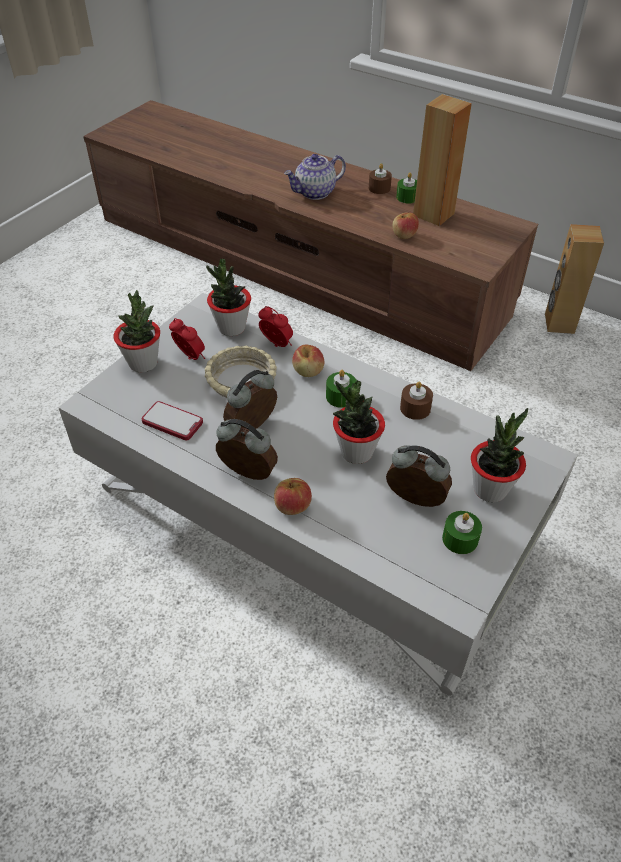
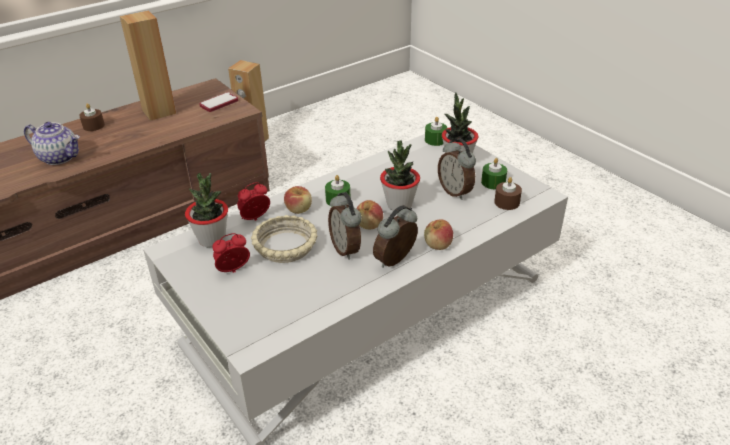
camera: 70 degrees left, 10 degrees down
potted plant [113,290,160,373] -> none
phone [142,401,203,441] -> phone moved to [199,92,238,112]
teapot [284,154,346,200] -> teapot turned 60 degrees counterclockwise [24,122,80,165]
alarm clock [386,445,452,507] -> alarm clock turned 75 degrees counterclockwise [438,138,476,200]
apple [392,213,419,239] -> apple moved to [356,200,383,229]
green candle [396,172,417,204] -> green candle moved to [425,117,447,146]
brown candle [400,381,433,420] -> brown candle moved to [494,177,522,210]

